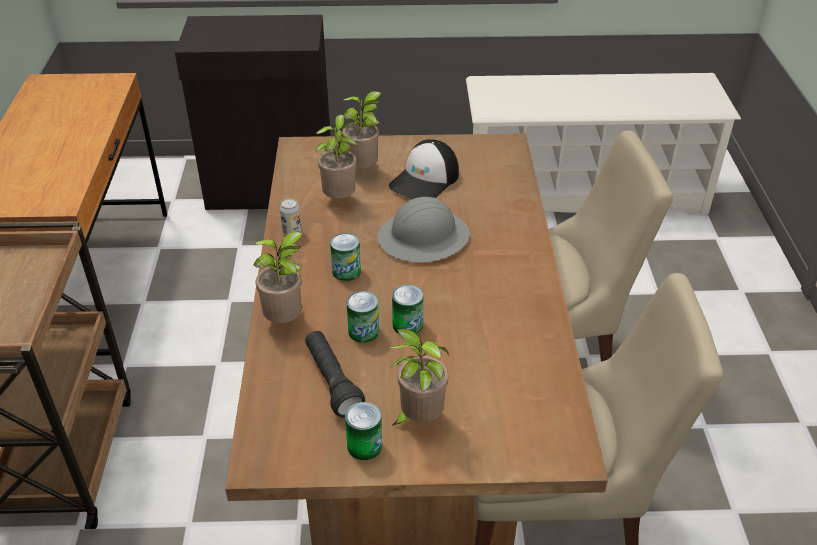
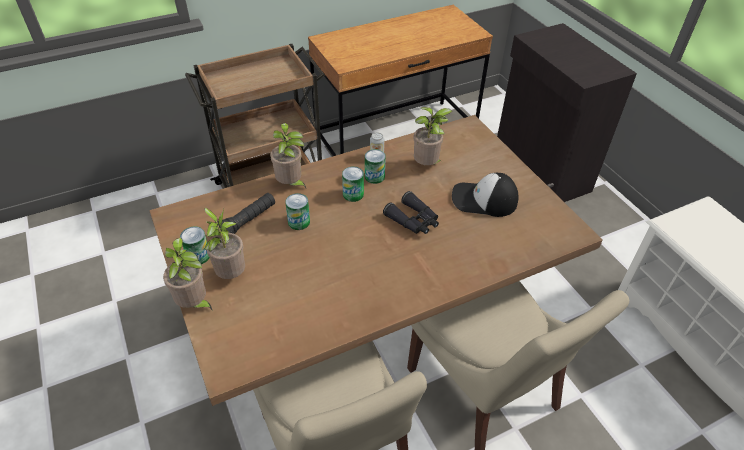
camera: 65 degrees right, 5 degrees up
potted plant [342,91,381,169] -> potted plant moved to [163,238,213,311]
grey hard hat [377,197,470,263] -> black binoculars [383,191,439,234]
can [392,284,424,334] -> can moved to [365,149,386,184]

